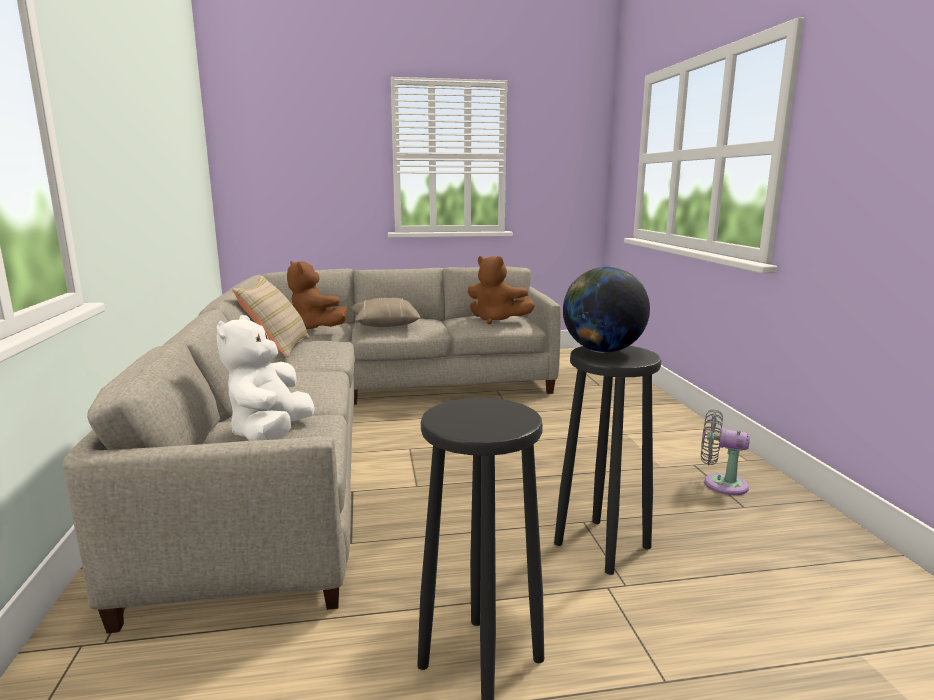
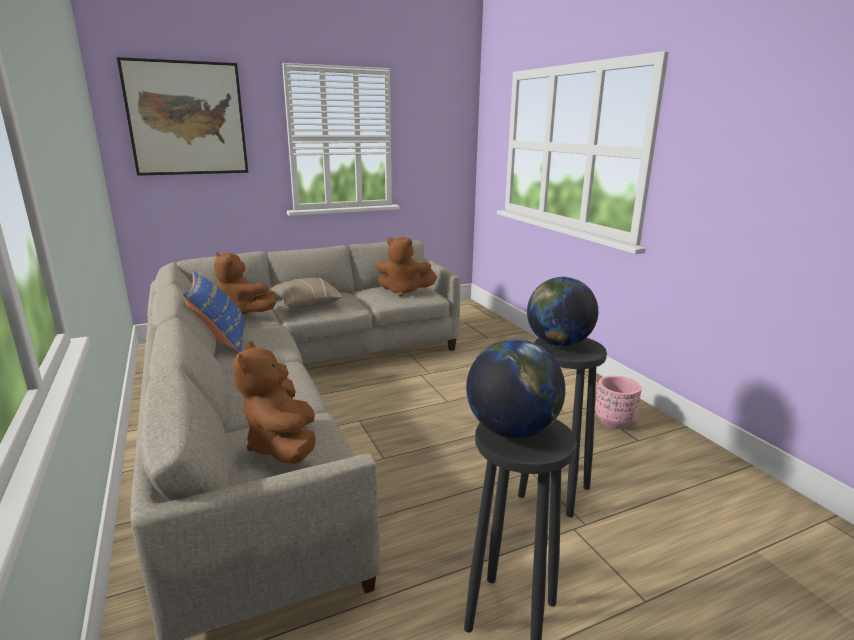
camera: 15 degrees left, 5 degrees up
white plush toy [217,315,315,441] -> brown plush toy [233,341,316,464]
beige pillow [232,275,310,358] -> blue pillow [182,271,246,352]
grey fan [701,409,750,495] -> pink planter [595,376,642,429]
none -> picture [117,57,248,176]
none -> globe [466,339,565,438]

